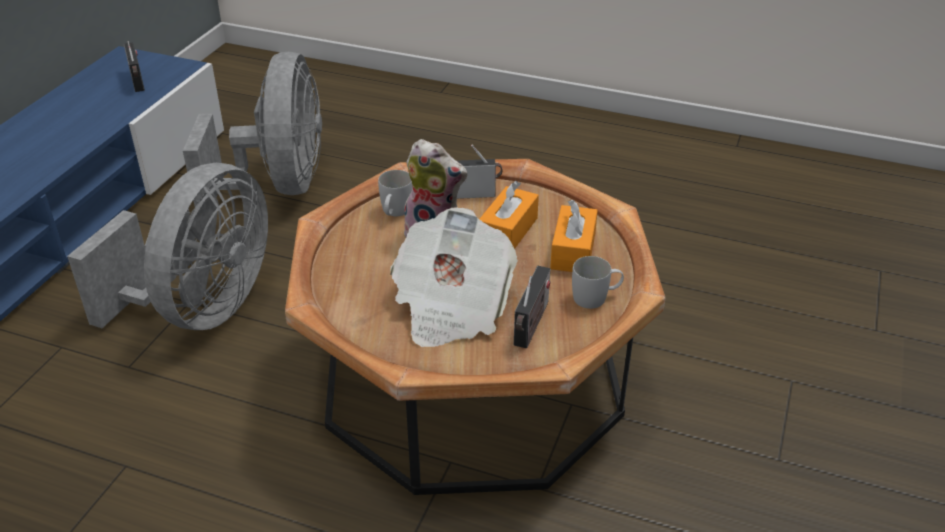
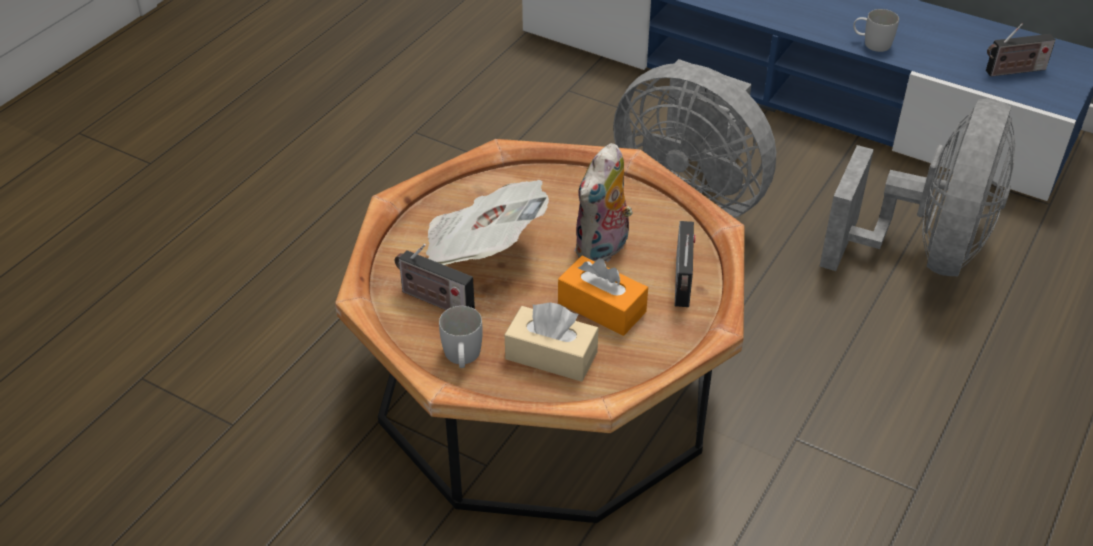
camera: 100 degrees right, 5 degrees up
grey fan [183,52,322,207] -> grey fan turned 75 degrees counterclockwise [819,99,1015,276]
white mug [378,170,413,216] -> white mug moved to [853,9,899,52]
orange tissue box [550,200,598,272] -> beige tissue box [505,302,598,382]

